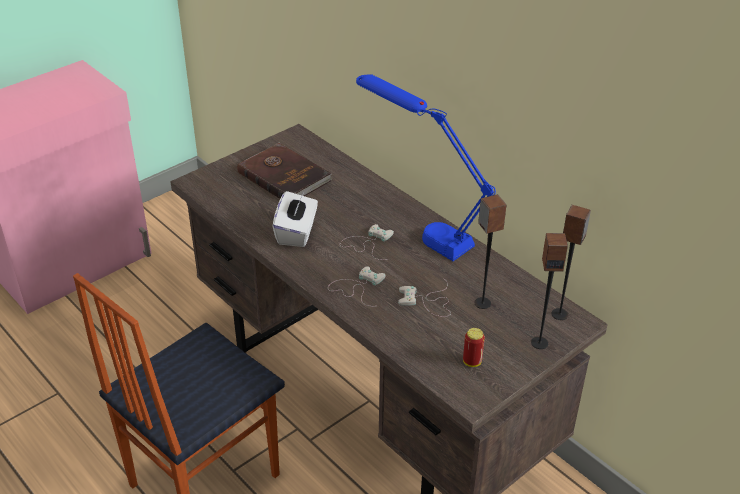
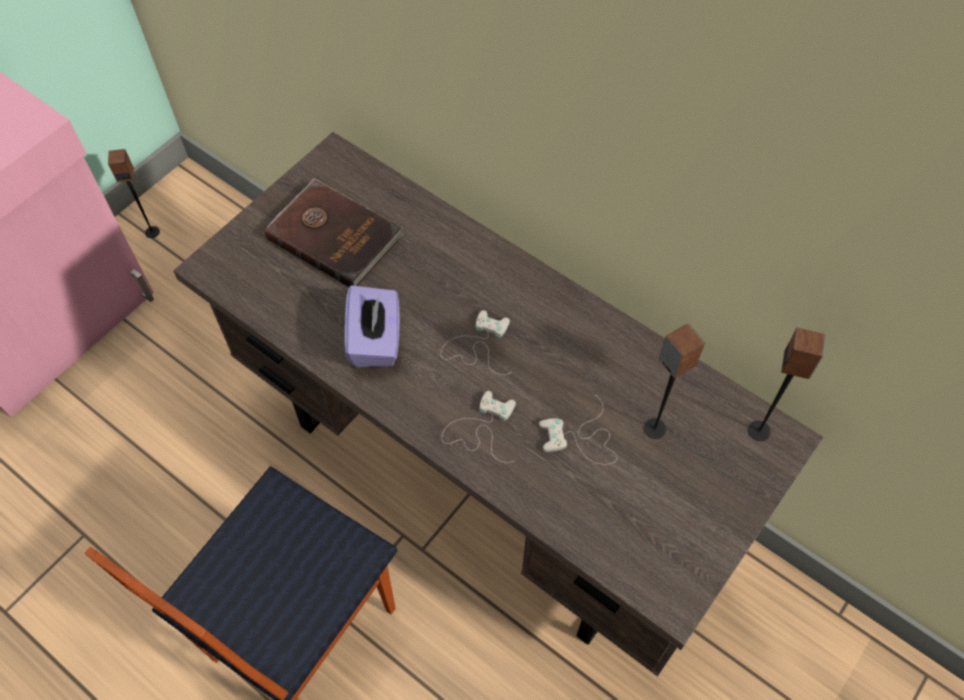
camera: 10 degrees left, 20 degrees up
white tissue box [272,191,318,247] -> purple tissue box [344,286,400,367]
blue table lamp [356,74,496,261] -> none
can [463,328,485,367] -> none
speaker [531,233,568,349] -> speaker moved to [108,149,160,238]

